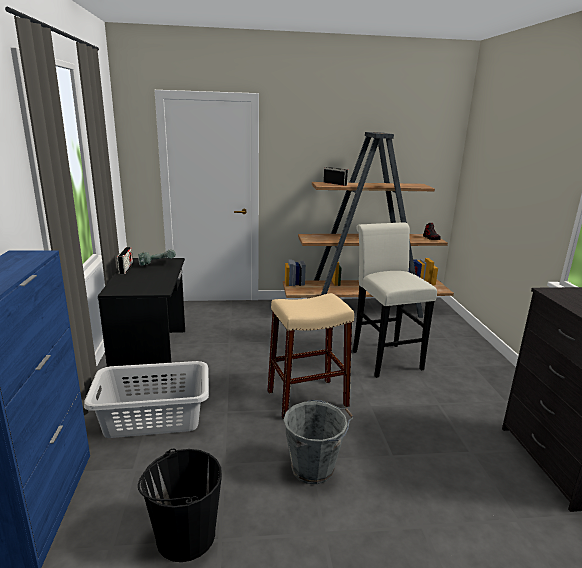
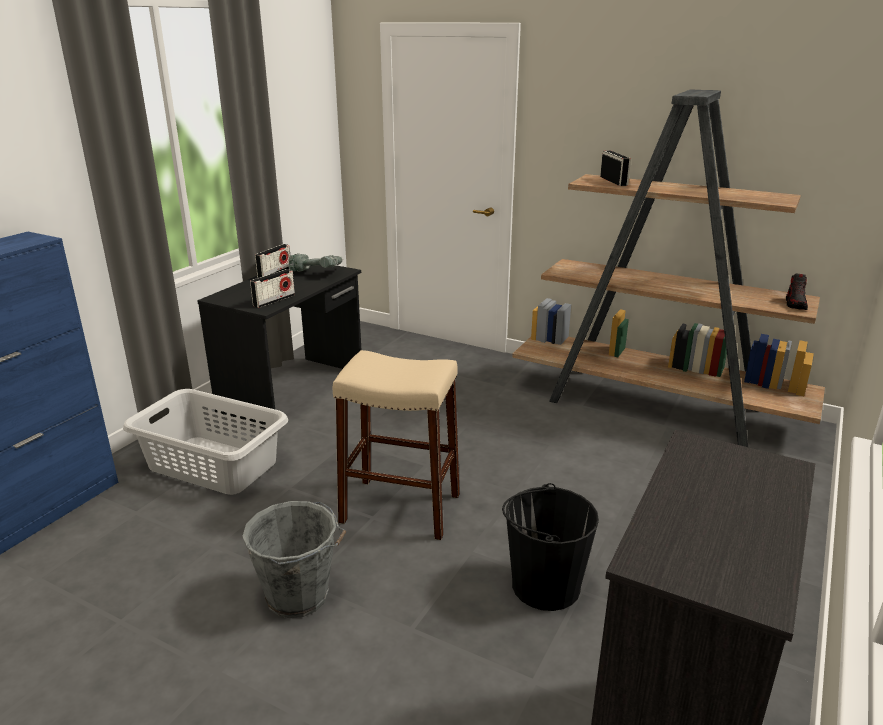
camera: 35 degrees right, 5 degrees up
black bucket [138,449,222,562] -> black bucket moved to [502,483,599,611]
white stool [353,222,437,378] -> none
none -> radio [250,269,295,308]

